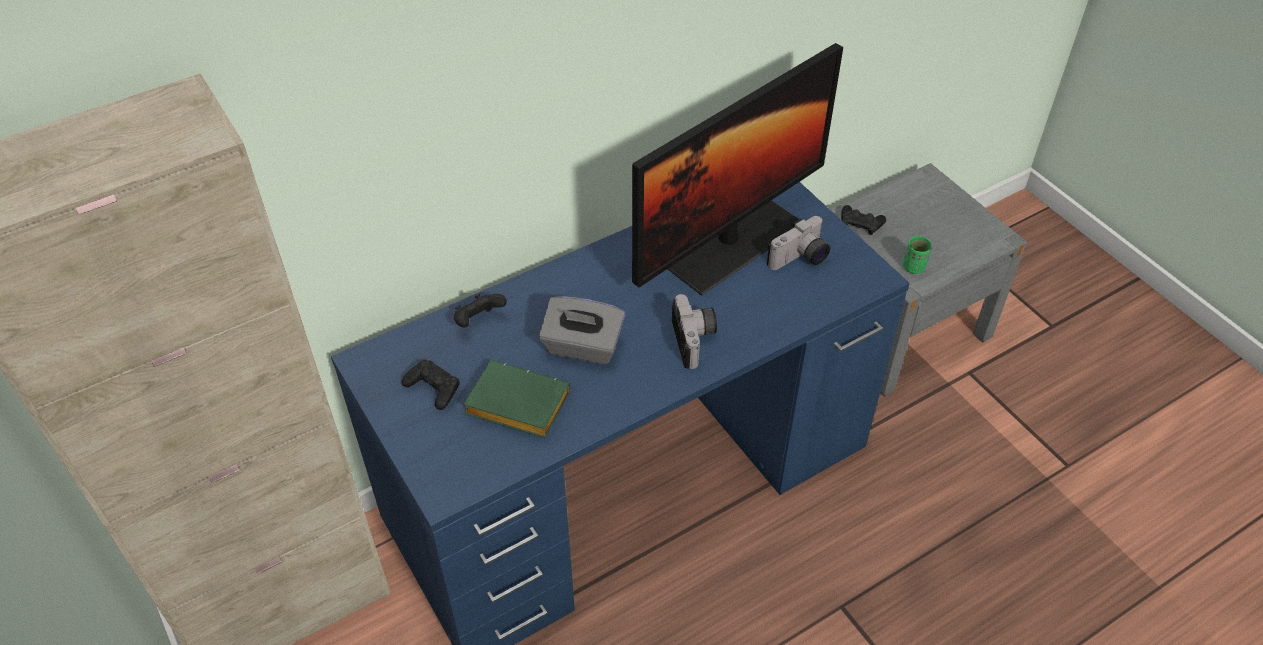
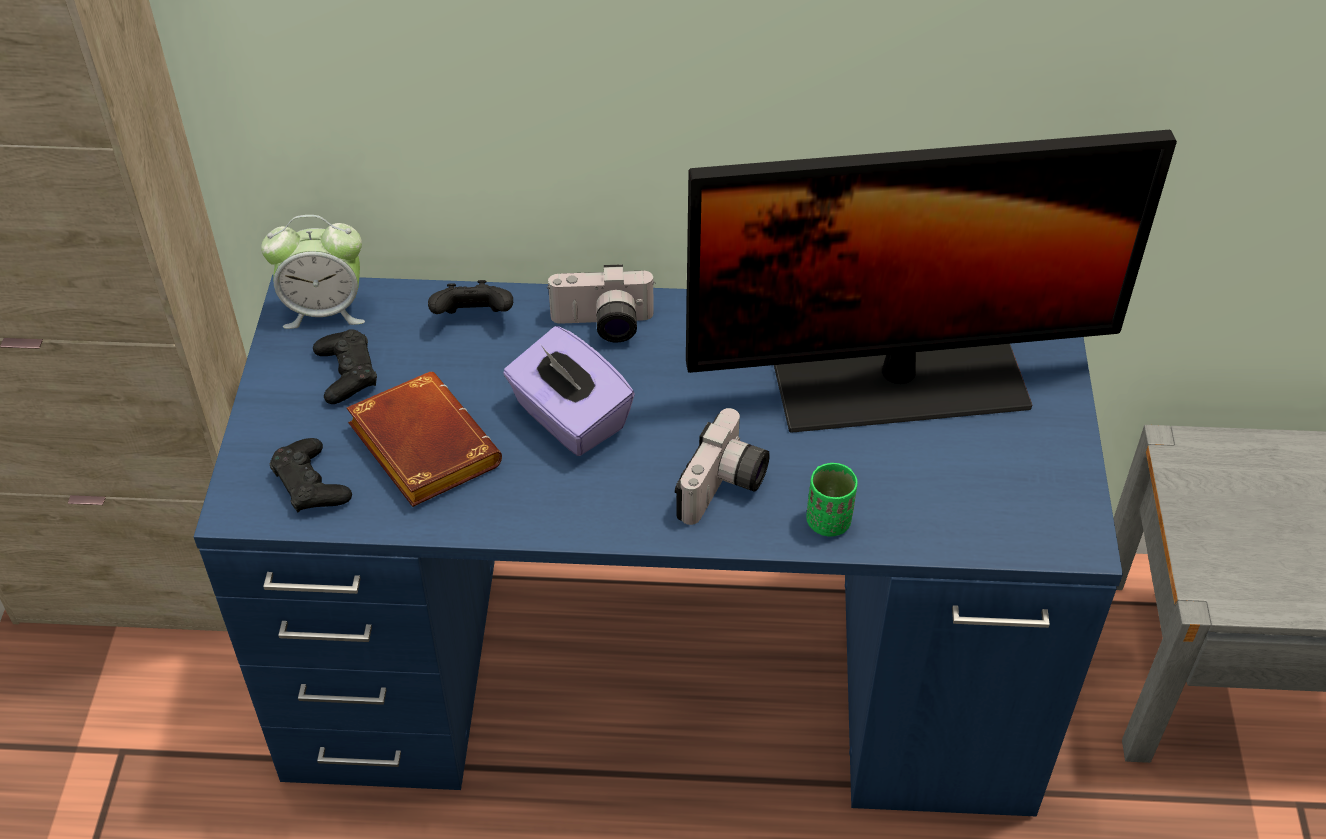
camera: 35 degrees right, 0 degrees up
green book [463,360,571,438] -> brown book [347,372,502,507]
grey tissue box [539,296,625,364] -> purple tissue box [503,326,635,456]
camera [767,216,830,270] -> camera moved to [547,264,656,342]
black game controller [841,205,886,235] -> black game controller moved to [269,438,352,512]
green cup [903,236,932,274] -> green cup moved to [806,463,858,537]
none -> alarm clock [261,215,365,329]

